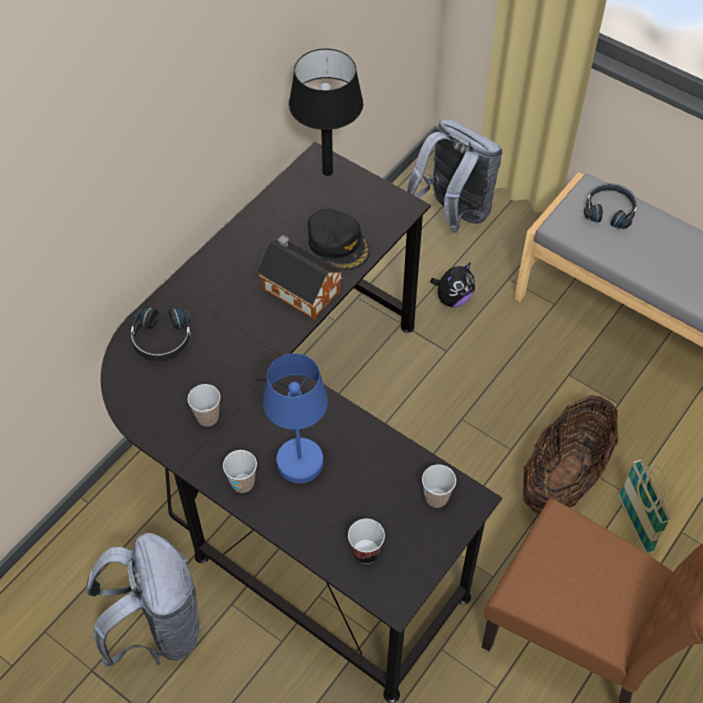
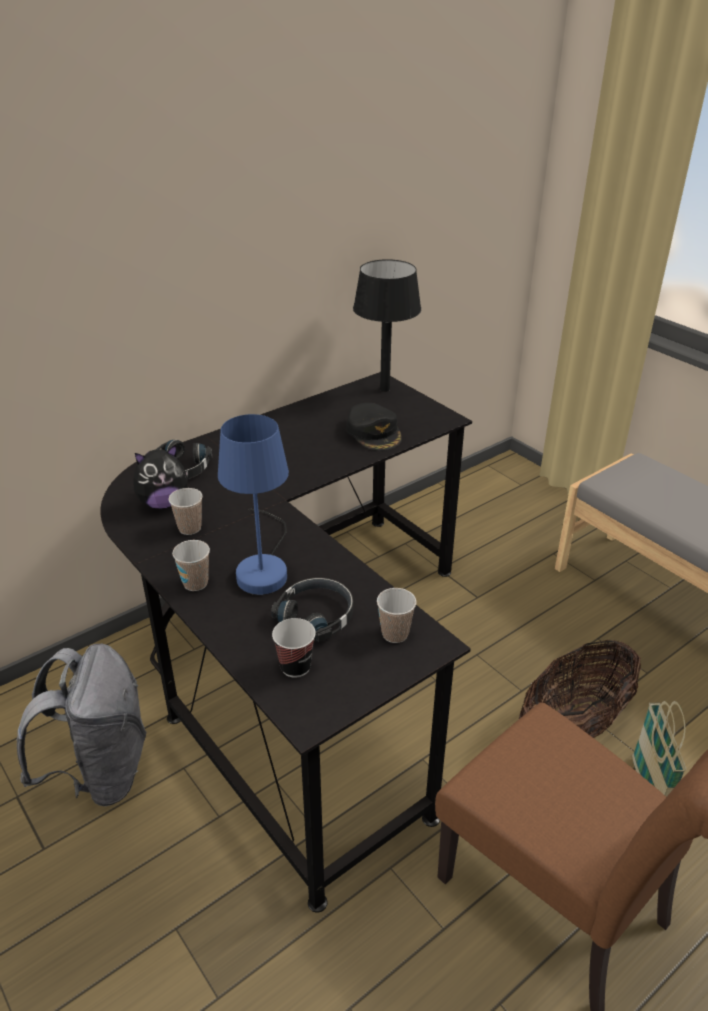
camera: 15 degrees right, 20 degrees down
toy house [256,235,343,320] -> none
grey backpack [407,119,503,233] -> none
plush toy [430,262,475,307] -> plush toy moved to [134,444,188,509]
black headphones [584,183,637,229] -> black headphones moved to [271,578,353,642]

